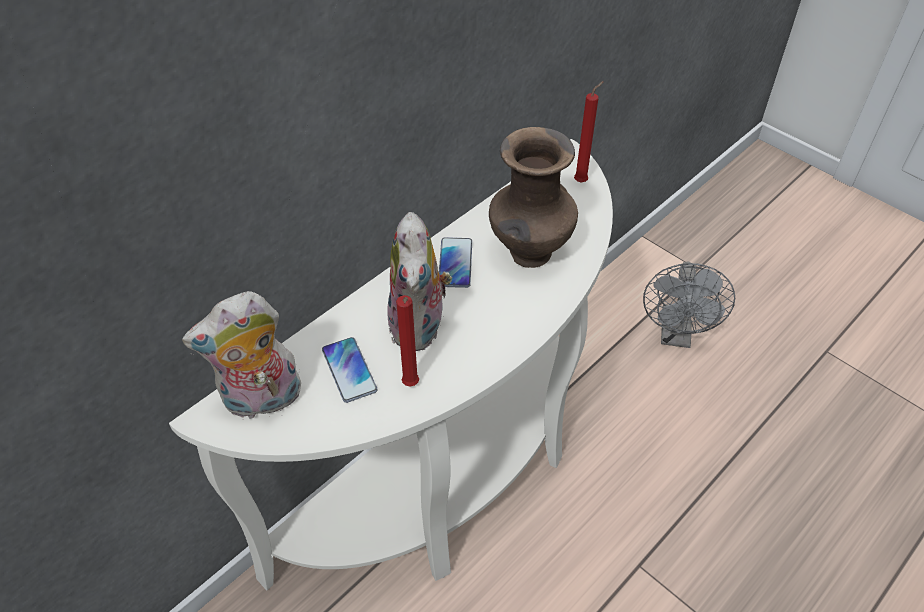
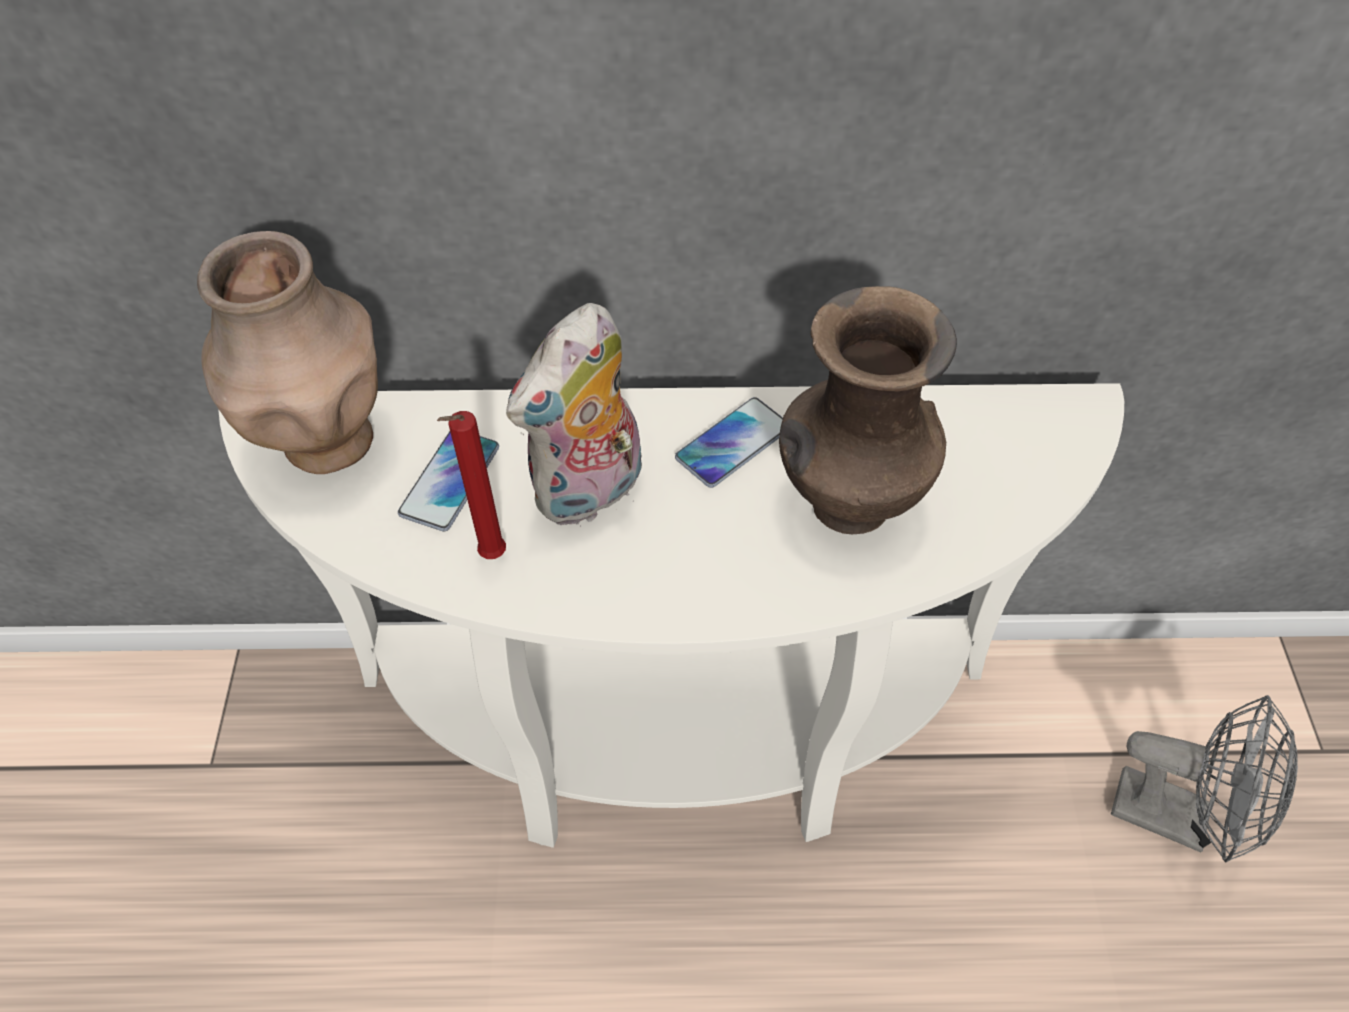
camera: 45 degrees right, 5 degrees up
plush toy [182,291,301,419] -> brown vase [197,231,378,474]
red candle [574,81,604,182] -> none
grey fan [643,262,735,348] -> grey fan turned 120 degrees counterclockwise [1111,695,1298,862]

